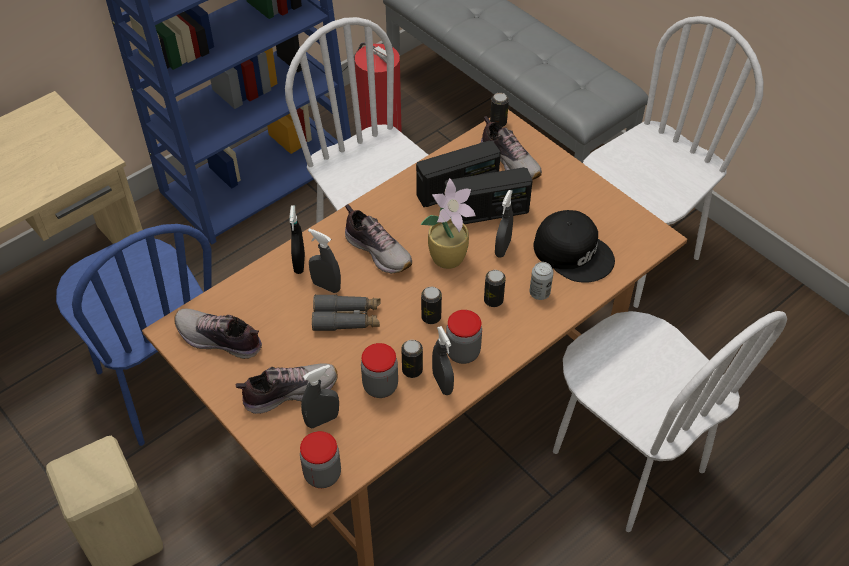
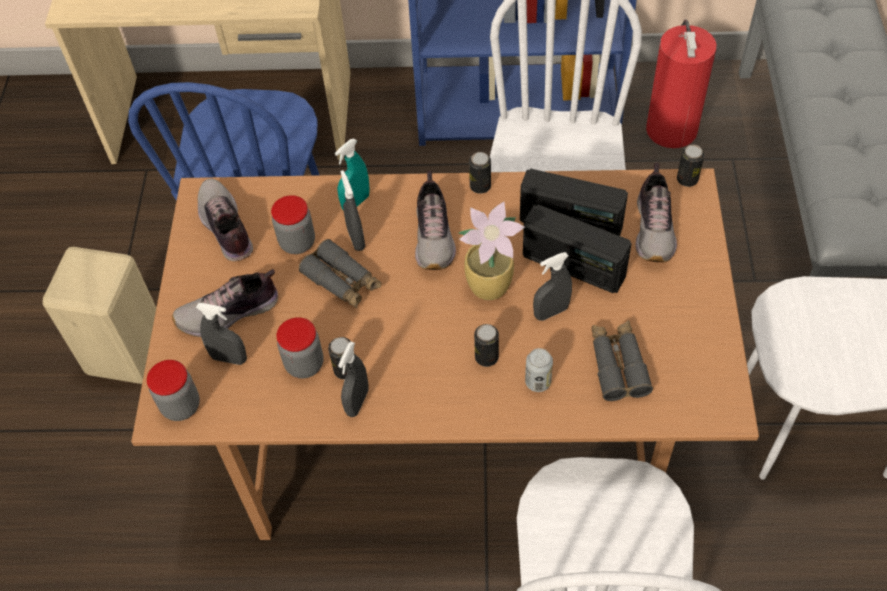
camera: 45 degrees right, 5 degrees up
shoe [236,364,337,414] -> shoe turned 135 degrees clockwise [172,269,278,337]
black spray bottle [289,205,305,274] -> turquoise spray bottle [335,138,370,211]
can [421,287,442,324] -> can moved to [469,152,491,194]
jar [446,310,482,364] -> jar moved to [271,195,315,254]
black cap [533,210,615,282] -> grey binoculars [591,321,653,401]

